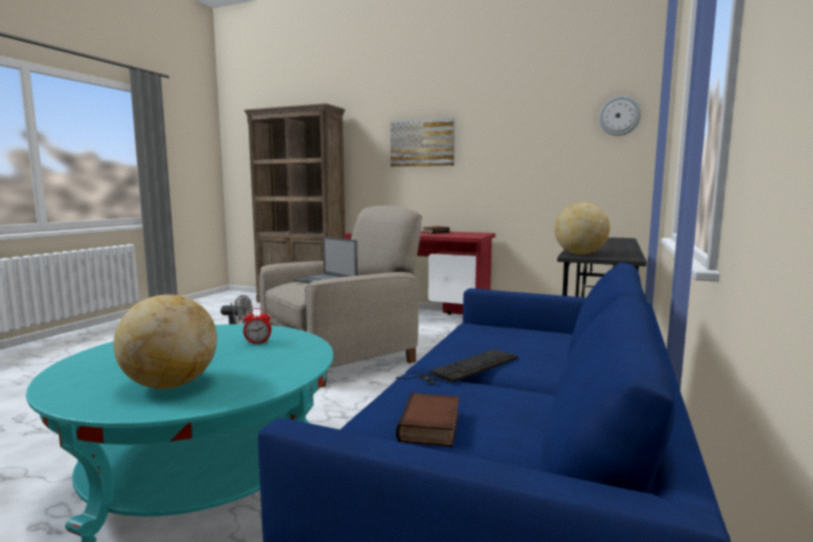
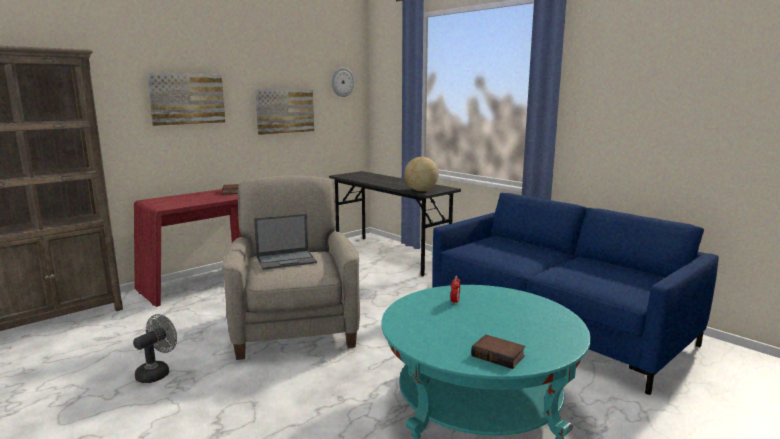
camera: 65 degrees left, 5 degrees up
globe [113,294,217,389] -> none
keyboard [396,349,518,385] -> none
book [396,393,459,447] -> book moved to [471,334,525,369]
none -> picture [255,89,314,135]

